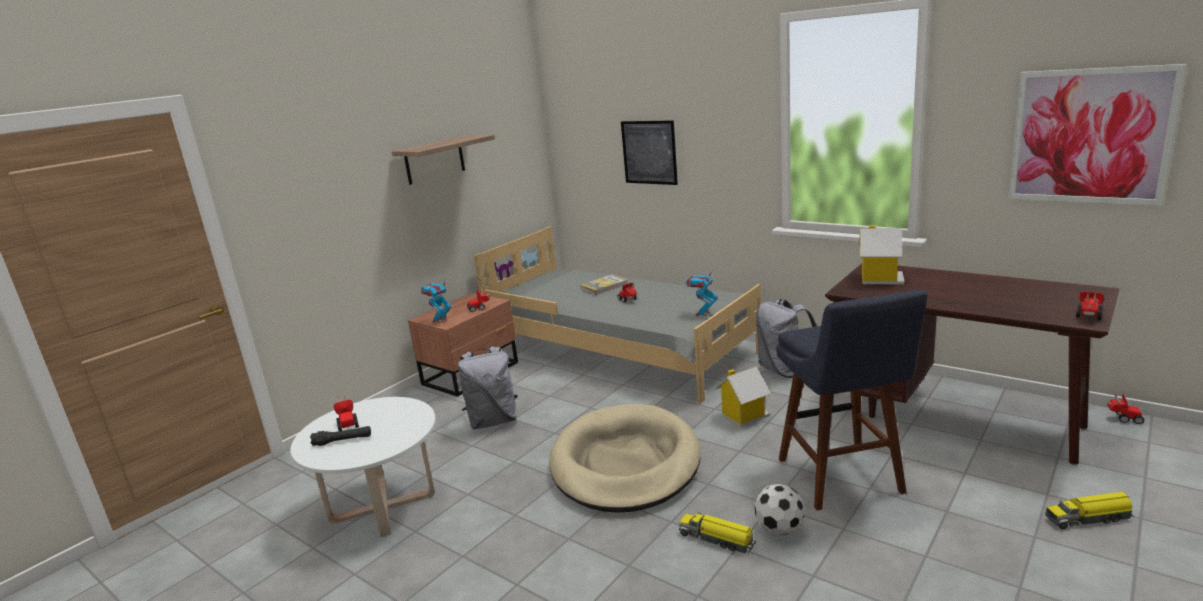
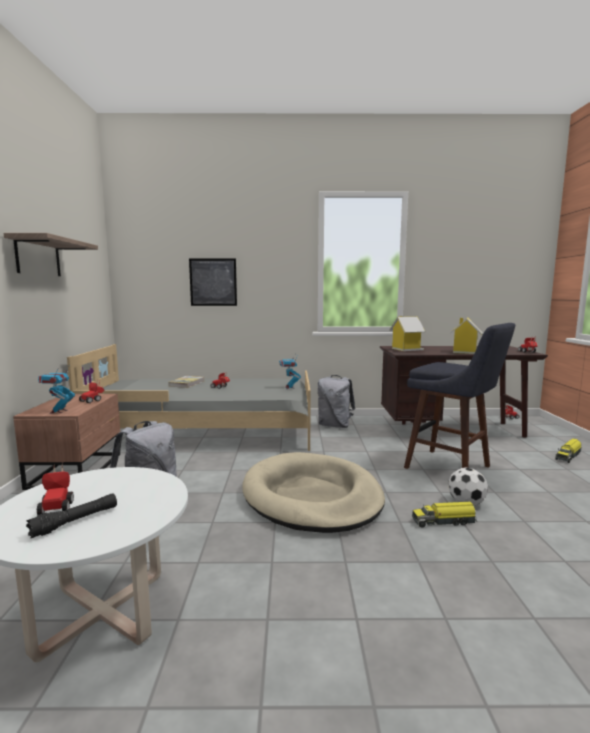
camera: 40 degrees left, 10 degrees down
toy car [334,396,359,431] -> toy car turned 45 degrees clockwise [37,464,74,515]
toy house [715,367,771,427] -> toy house moved to [450,318,482,354]
picture [1008,64,1186,206] -> none

